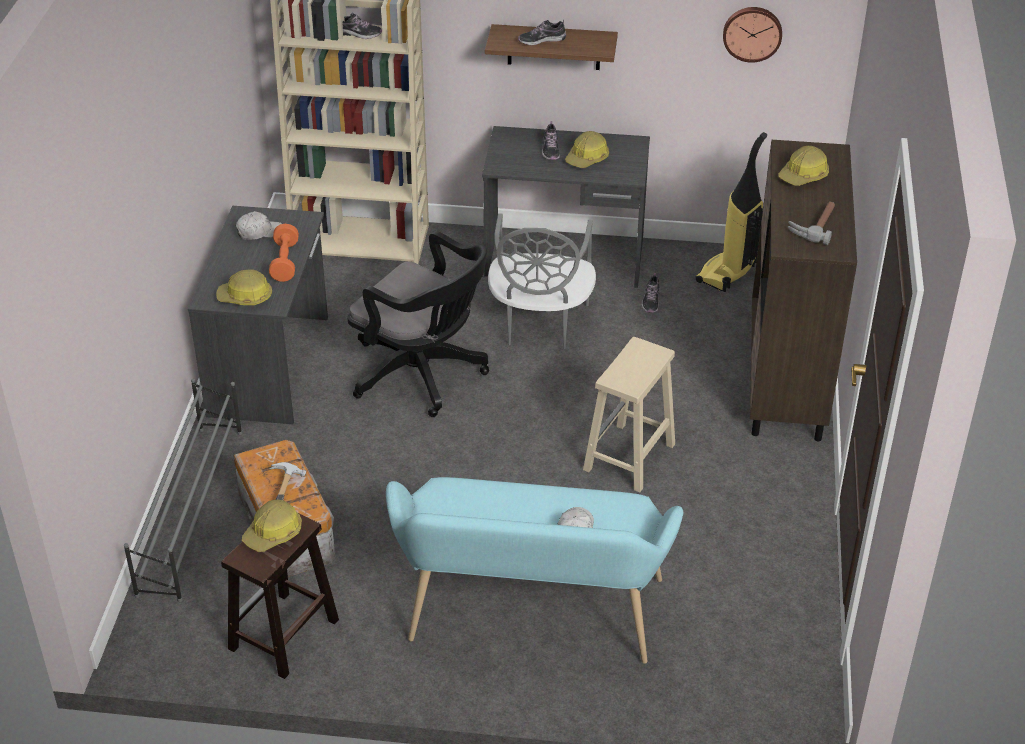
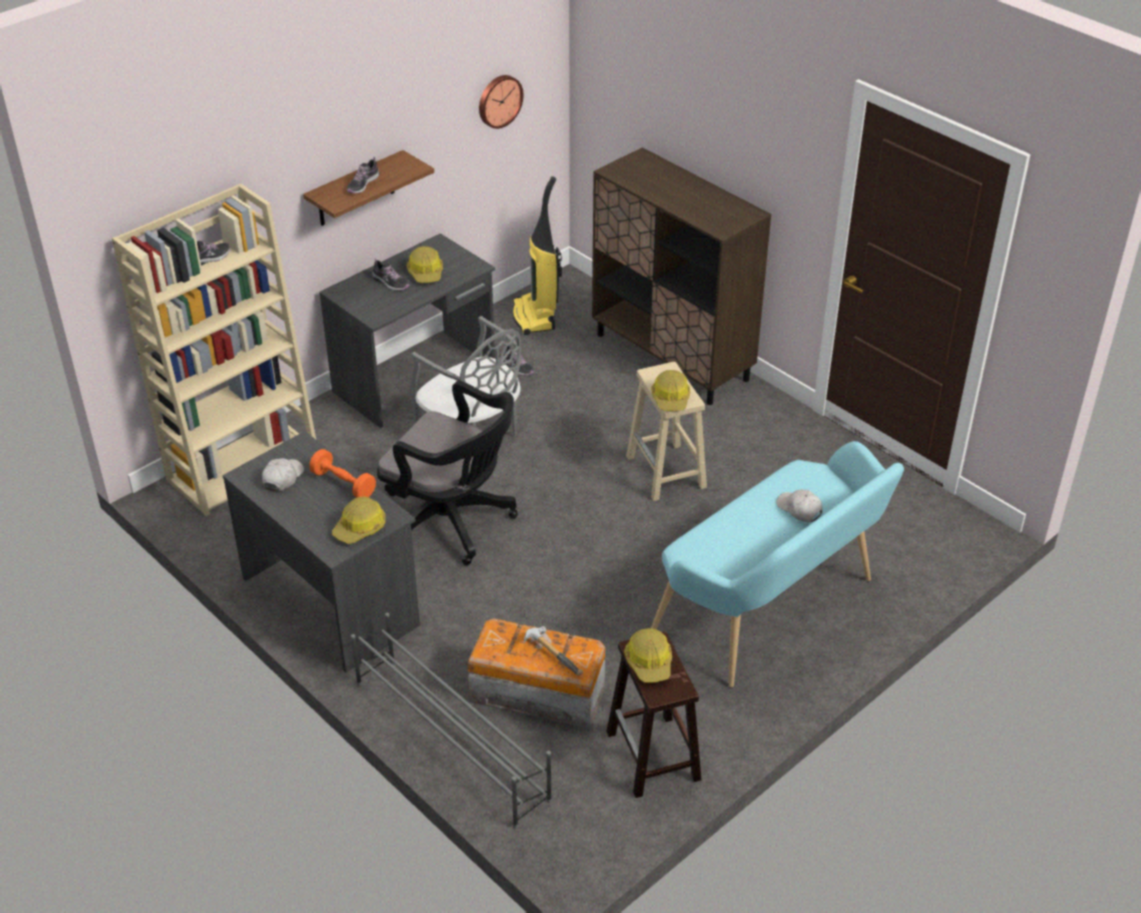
camera: 50 degrees left, 0 degrees up
black office chair [348,231,489,417] -> black office chair turned 45 degrees clockwise [377,381,518,565]
hard hat [778,146,829,186] -> hard hat moved to [651,370,690,411]
hammer [788,202,835,245] -> none

